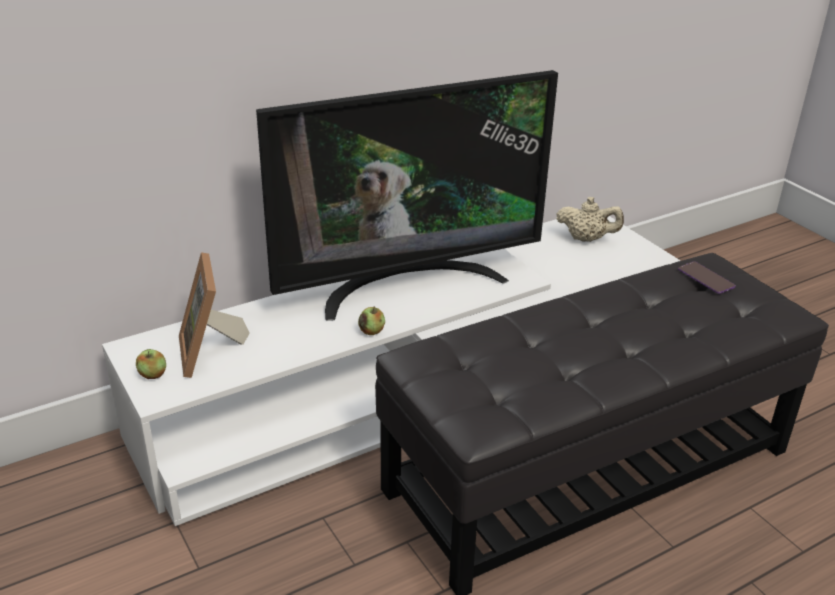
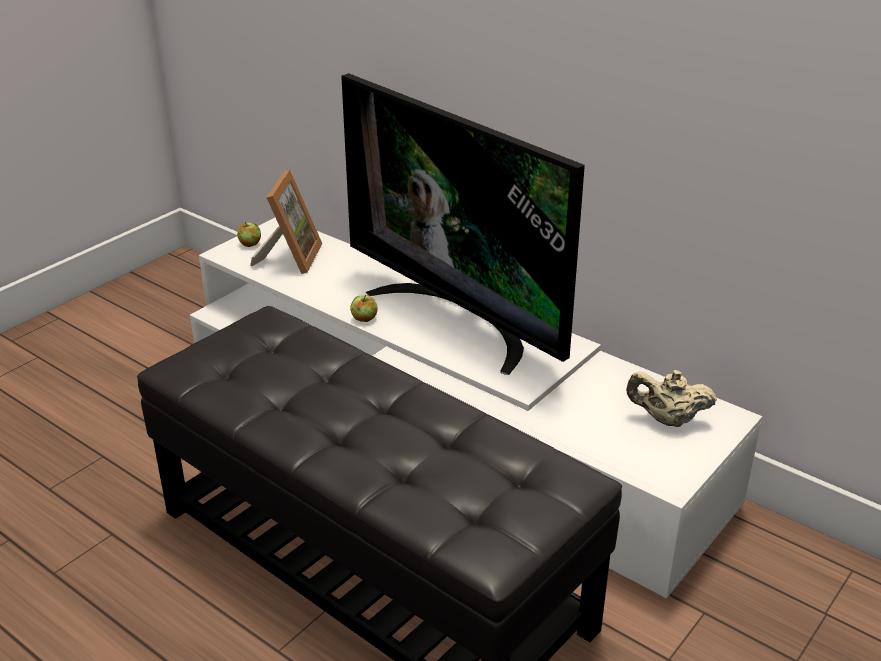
camera: 70 degrees right, 0 degrees up
picture frame [179,252,250,378] -> picture frame turned 135 degrees clockwise [250,169,322,274]
beige teapot [556,197,624,242] -> beige teapot turned 105 degrees clockwise [626,370,717,427]
phone [678,261,736,294] -> none

